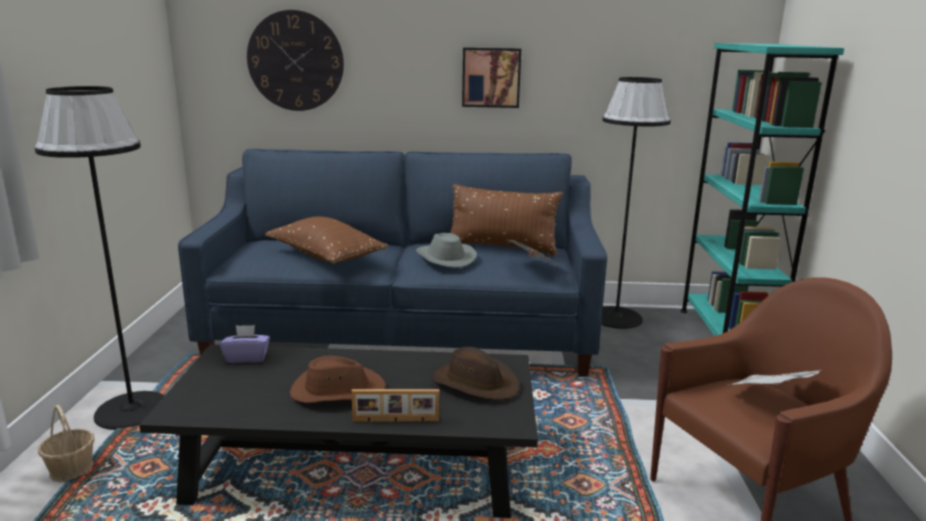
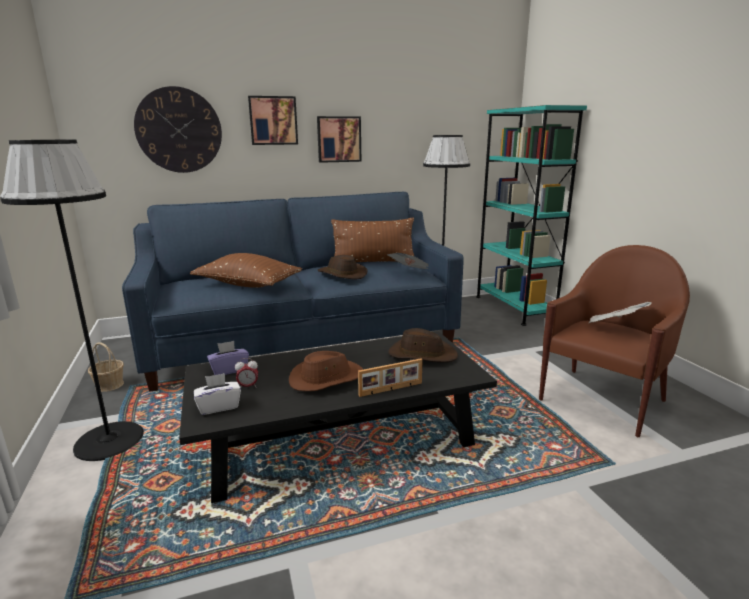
camera: 20 degrees left, 0 degrees up
basket [38,405,95,482] -> basket moved to [88,342,124,392]
grey hat [416,233,477,268] -> brown hat [318,255,367,279]
none -> white tissue box [194,373,241,415]
none -> alarm clock [235,358,258,388]
none -> picture [248,96,298,145]

